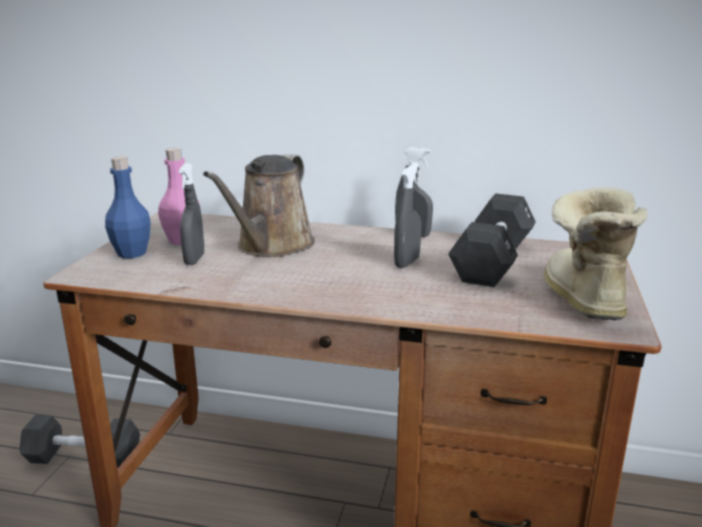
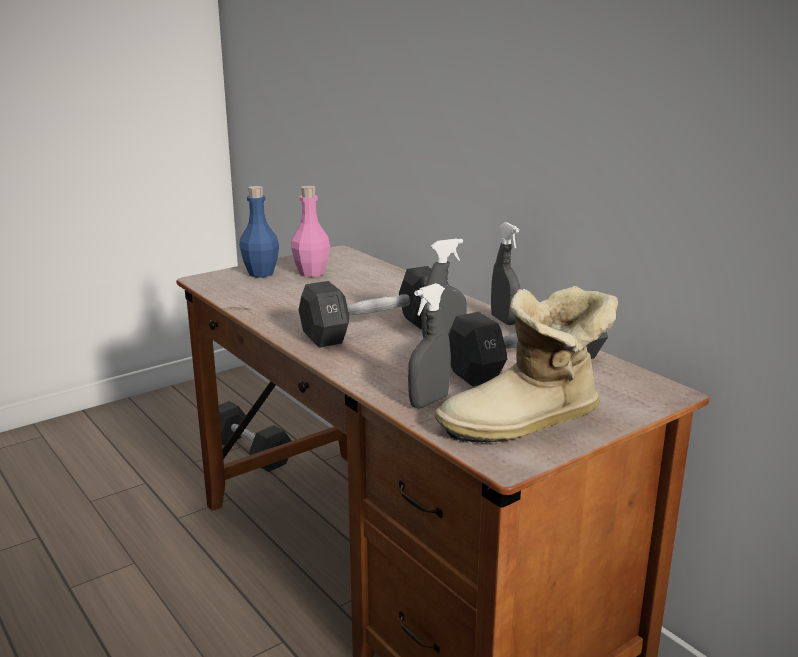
camera: 40 degrees right, 0 degrees up
grey spray bottle [179,163,204,265] -> grey spray bottle moved to [408,283,451,409]
brown watering can [203,154,315,257] -> none
boot [544,187,648,320] -> boot turned 150 degrees counterclockwise [434,286,618,443]
none -> black dumbbell [299,266,432,348]

